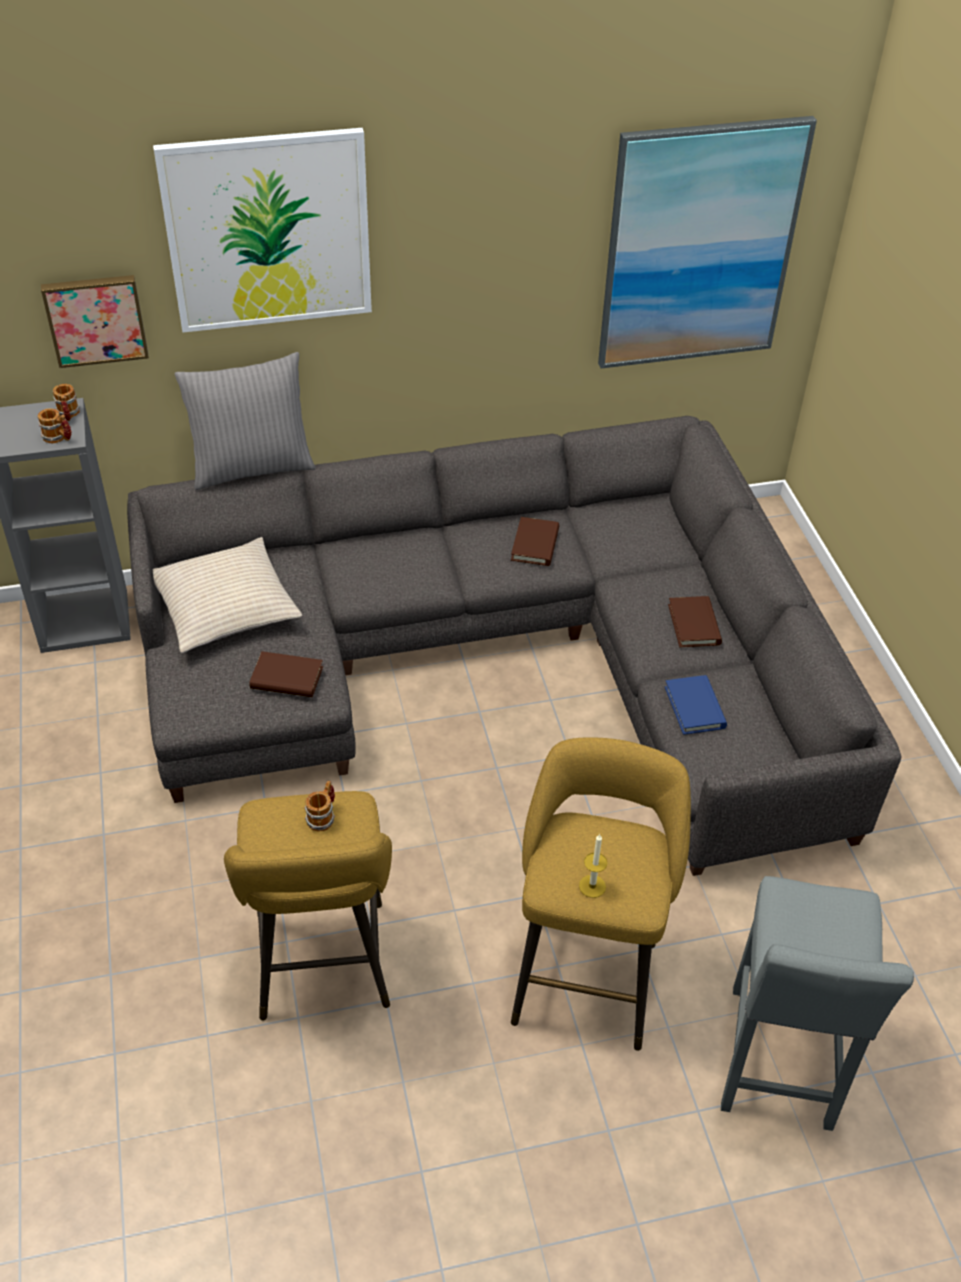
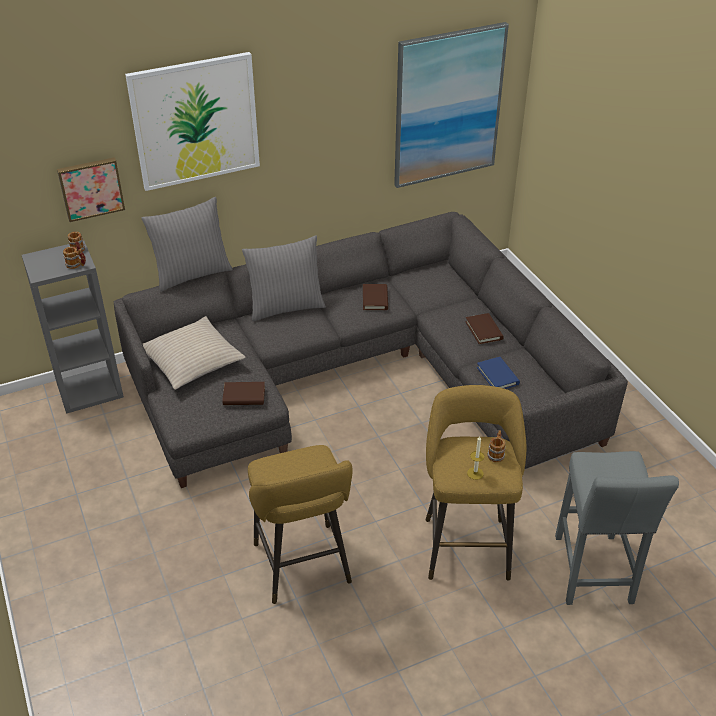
camera: 10 degrees left, 5 degrees down
mug [304,781,335,832] -> mug moved to [488,430,506,462]
none -> grey pillow [242,236,326,321]

